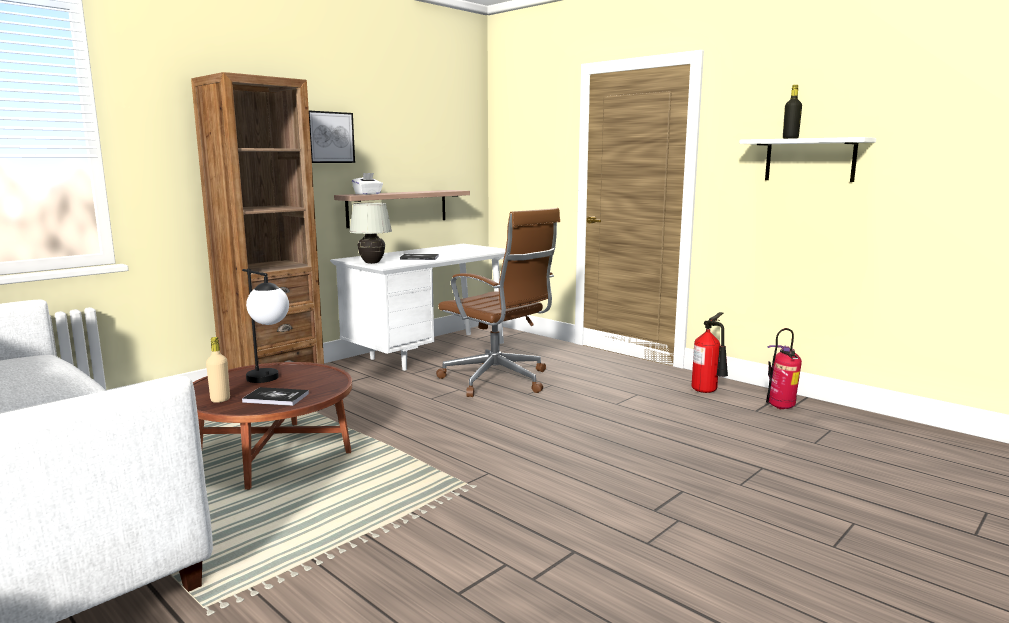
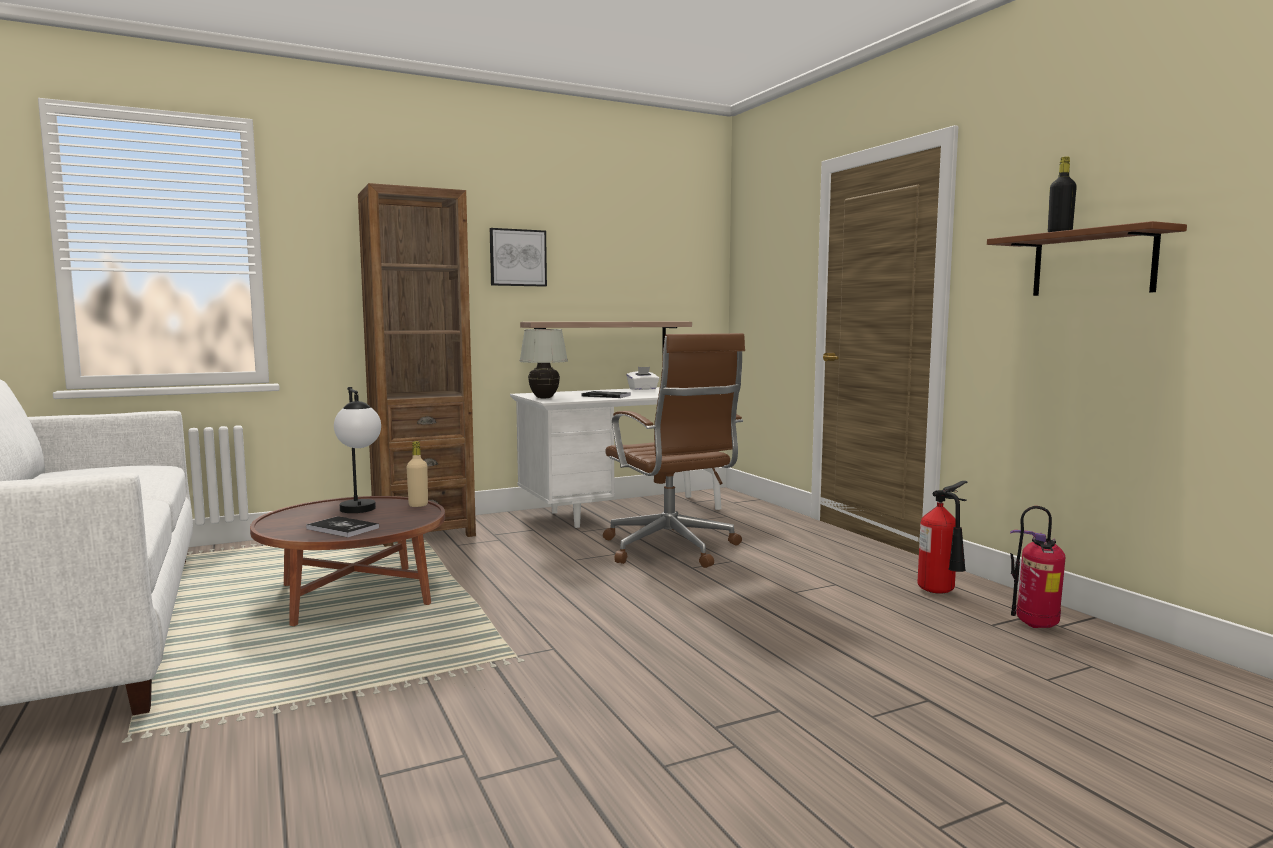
camera: 20 degrees right, 5 degrees down
beige bottle [206,337,230,403] -> beige bottle moved to [407,441,428,507]
white tissue box [352,173,383,195] -> white tissue box moved to [627,367,660,390]
white shelf [739,137,876,182] -> brown shelf [987,221,1187,296]

